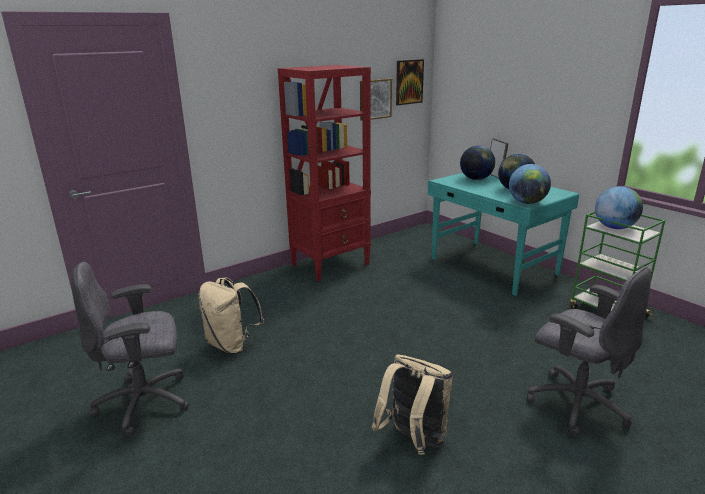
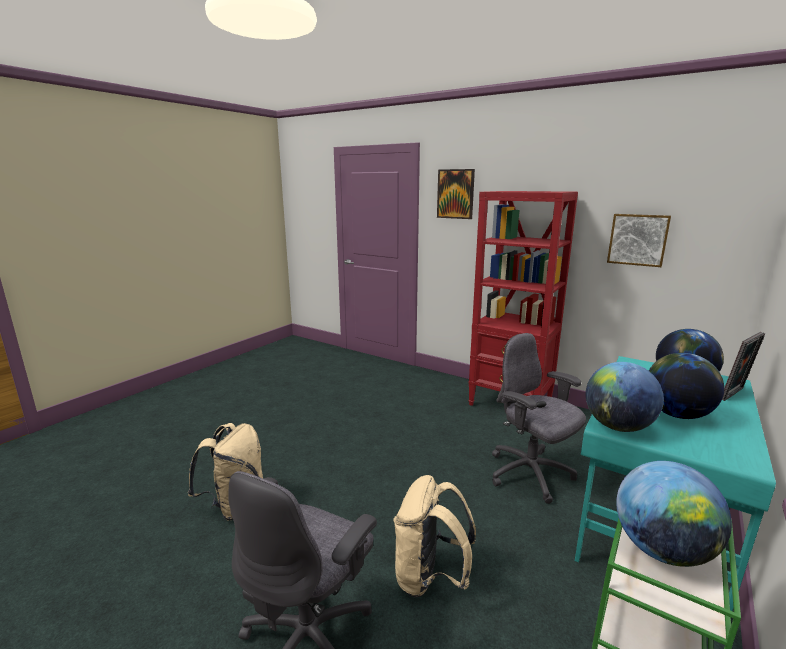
camera: 70 degrees right, 5 degrees down
grey office chair [71,262,189,437] -> grey office chair moved to [492,333,586,504]
beige backpack [198,278,264,354] -> beige backpack moved to [393,475,476,598]
picture [396,59,424,105] -> picture moved to [437,169,475,219]

